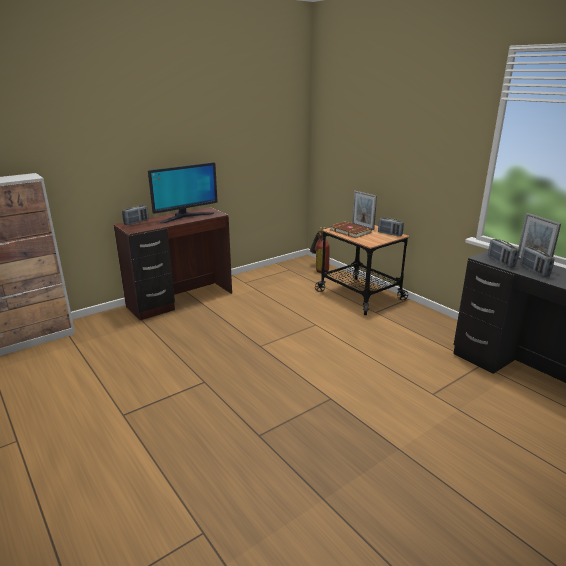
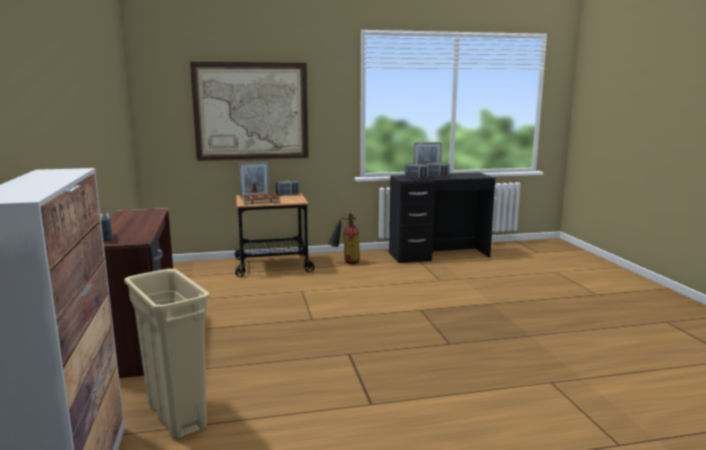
camera: 65 degrees left, 10 degrees down
monitor [148,162,218,223] -> none
fire extinguisher [310,227,330,273] -> fire extinguisher moved to [328,211,360,264]
none -> beige trash can [124,269,210,439]
none -> picture [190,62,309,161]

